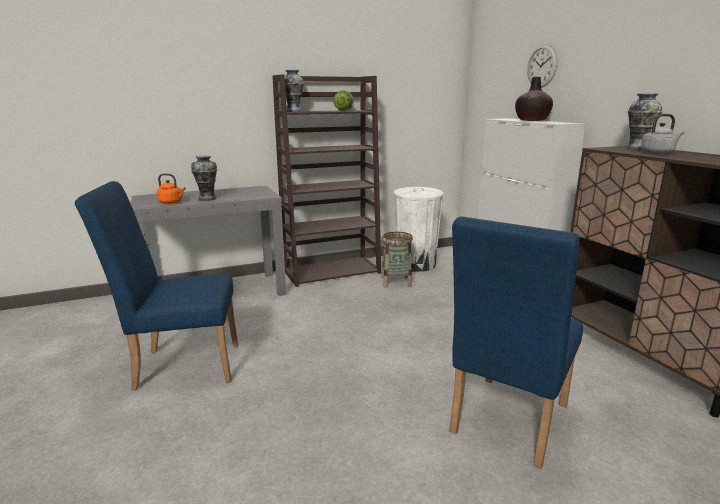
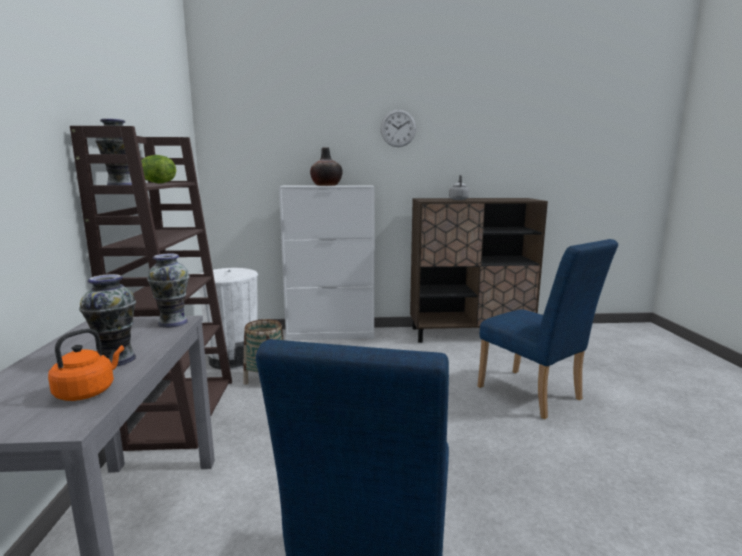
camera: 70 degrees left, 5 degrees down
wall clock [527,44,558,88] -> wall clock moved to [380,109,416,147]
vase [626,93,662,150] -> vase moved to [147,253,190,328]

